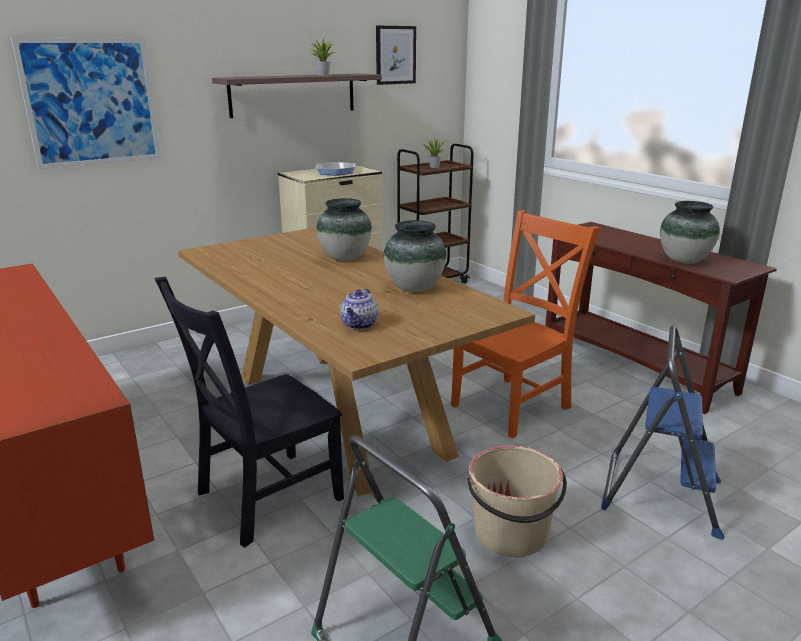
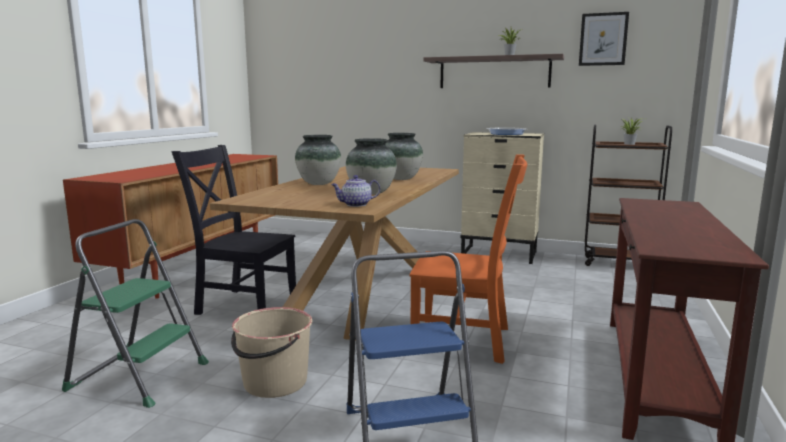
camera: 55 degrees right, 10 degrees down
picture [11,37,161,169] -> none
teapot [340,289,378,330] -> teapot moved to [331,175,380,207]
vase [660,201,720,264] -> vase moved to [295,135,341,185]

